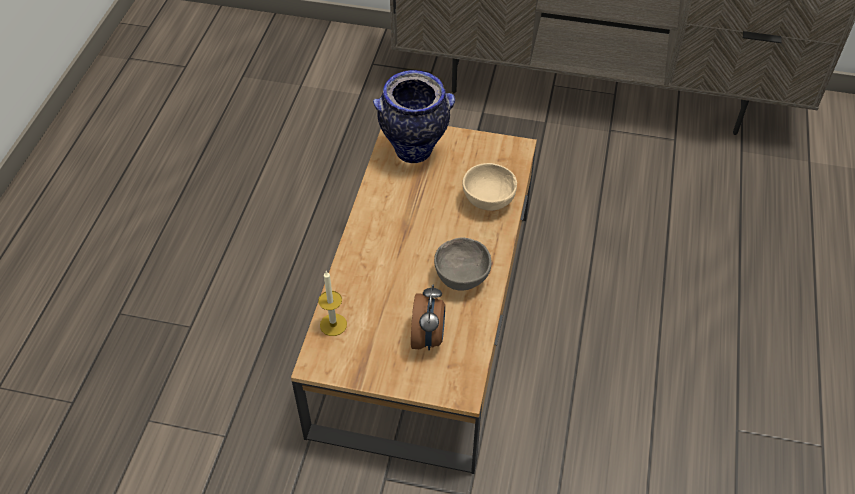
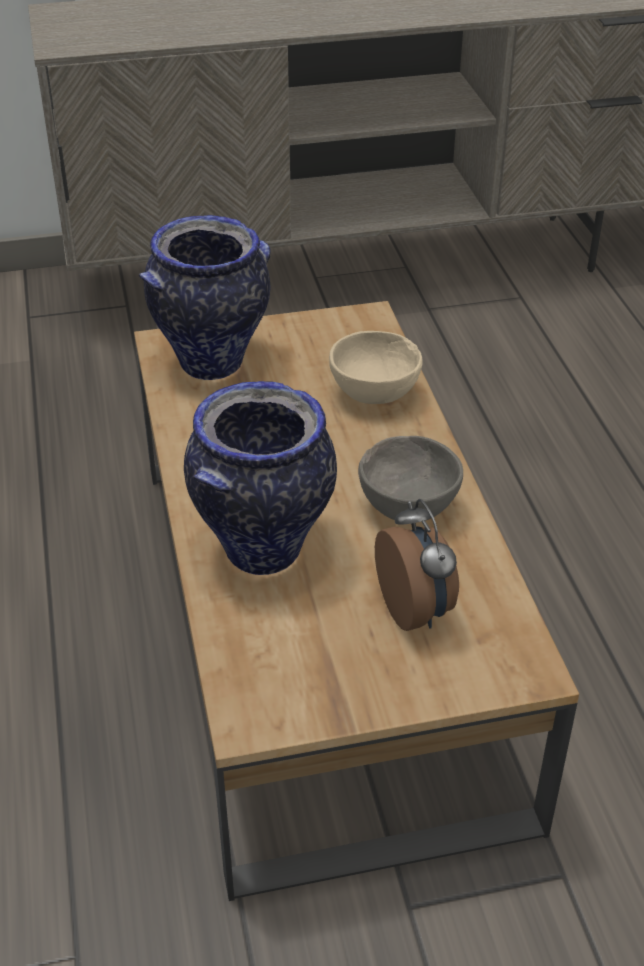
camera: 25 degrees left, 10 degrees down
candle [318,271,347,336] -> none
none -> vase [184,381,337,575]

